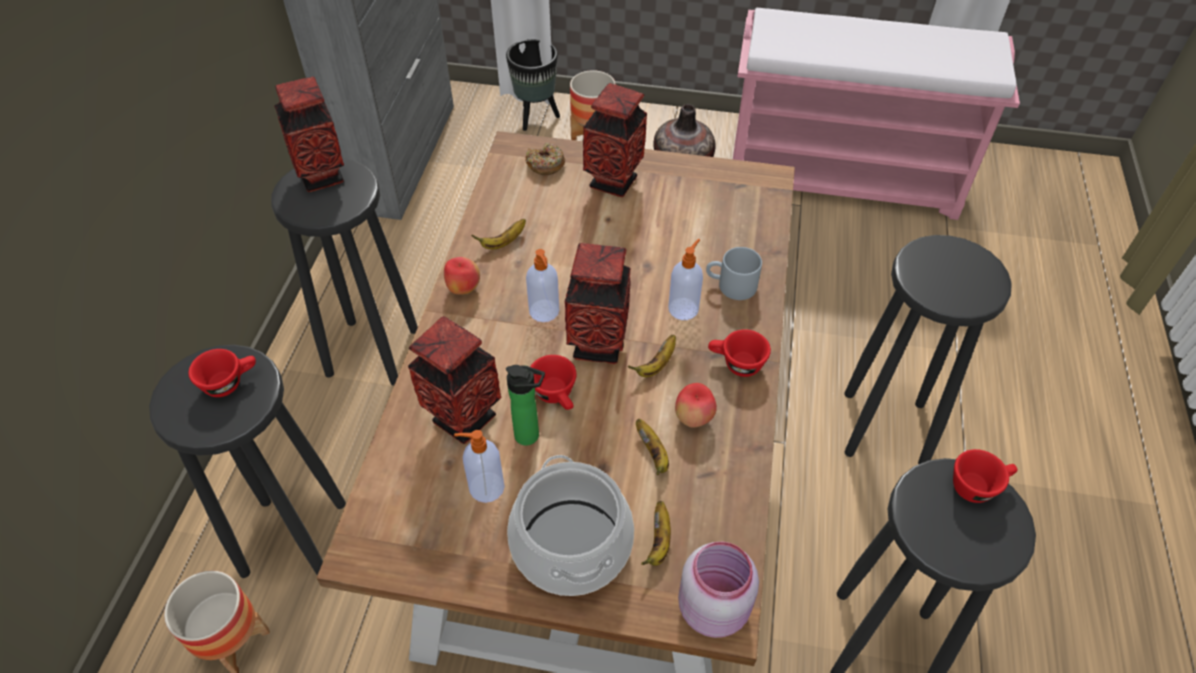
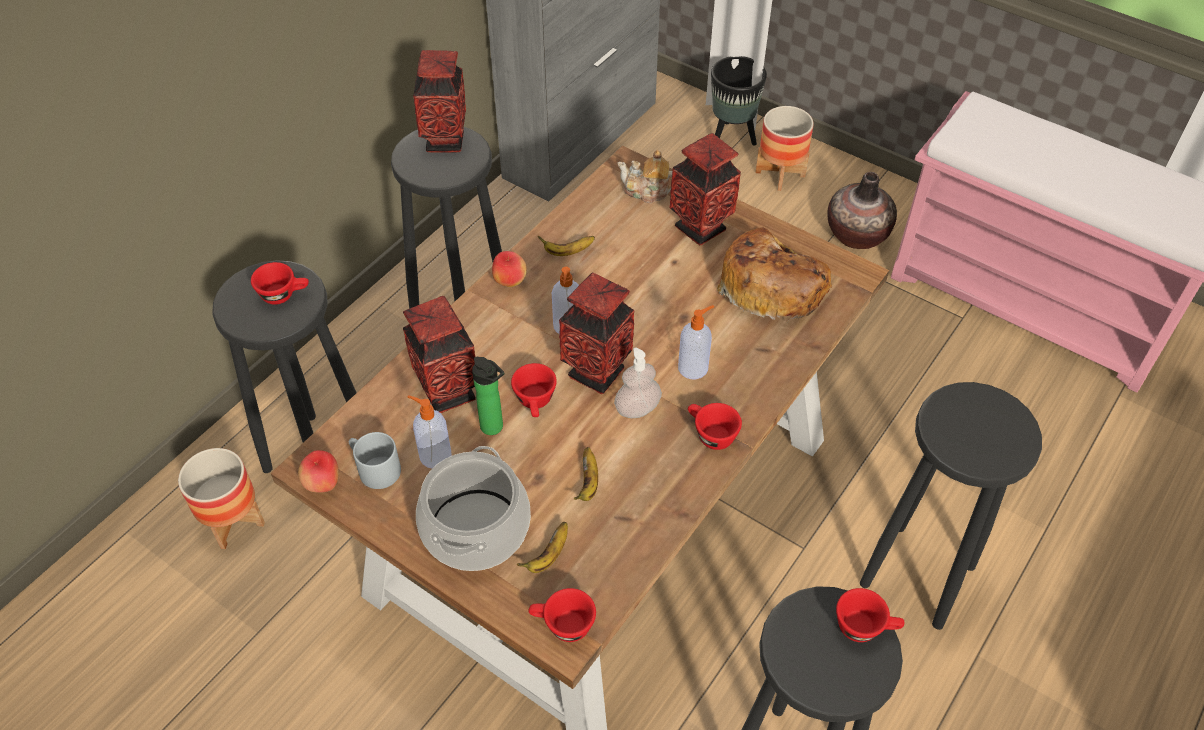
camera: 25 degrees right, 0 degrees up
donut [526,143,565,175] -> teapot [617,150,672,203]
banana [628,335,676,377] -> soap dispenser [614,348,662,418]
apple [675,383,717,428] -> apple moved to [298,450,339,493]
pink jar [678,542,759,638] -> red cup [528,588,596,642]
grey mug [706,247,762,300] -> grey mug moved to [349,432,401,489]
none -> bread [717,227,832,322]

